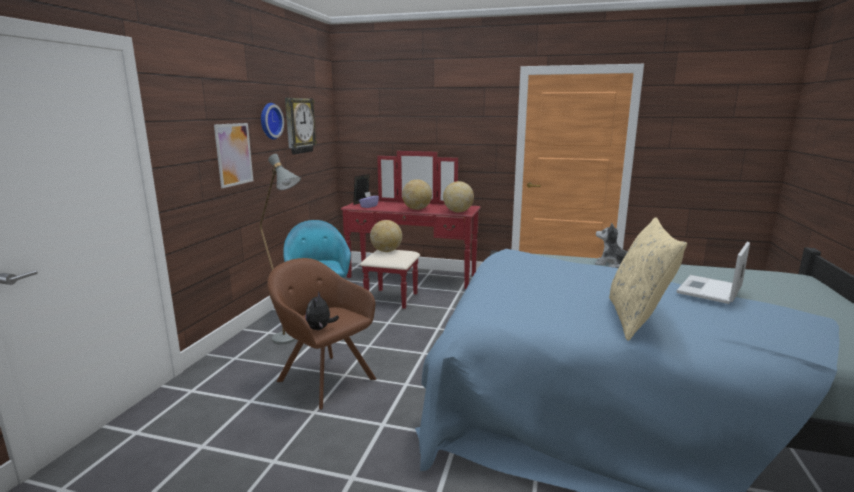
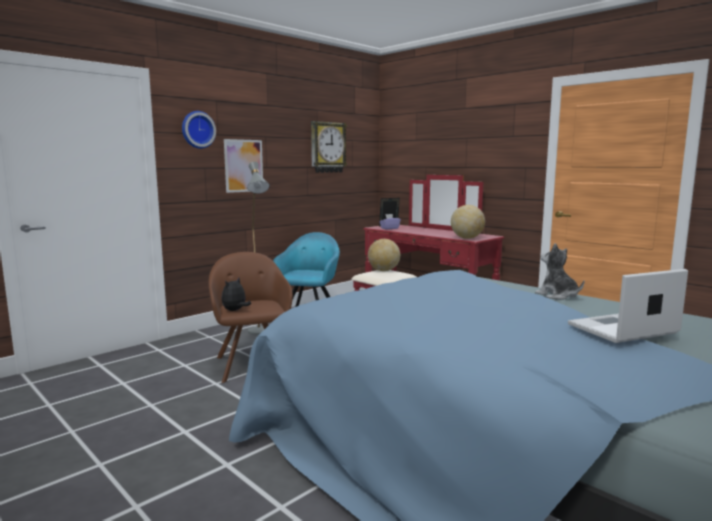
camera: 30 degrees right, 5 degrees down
wall clock [261,103,284,139] -> wall clock moved to [182,111,216,149]
globe [402,179,432,210] -> none
beige pillow [609,217,687,341] -> none

